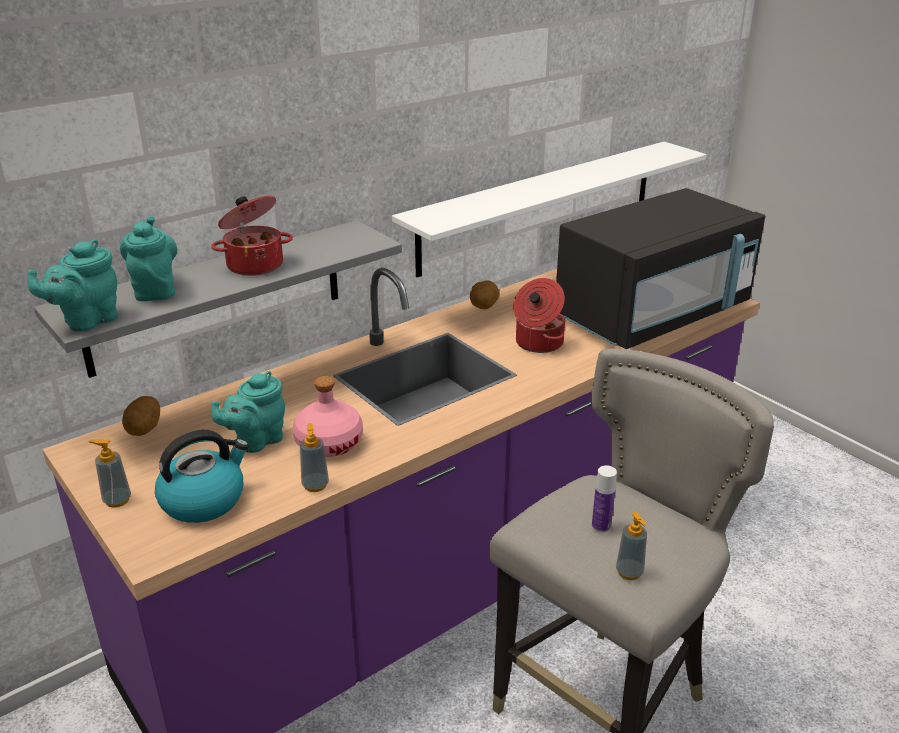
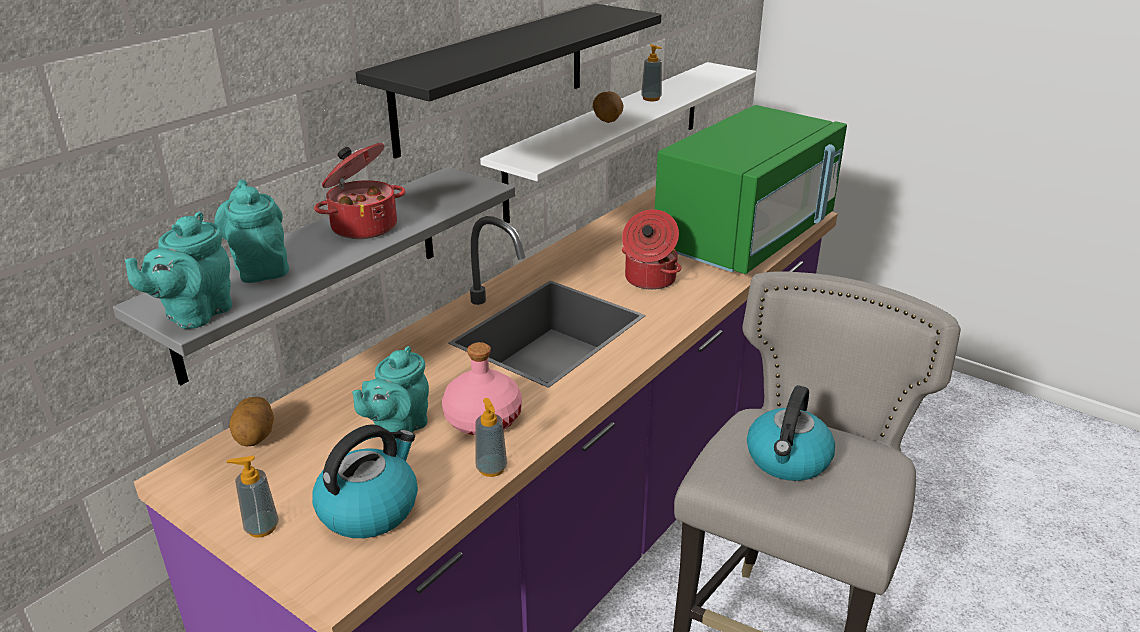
camera: 15 degrees left, 0 degrees up
potato [470,280,499,309] -> potato moved to [593,91,624,123]
black microwave [556,188,765,349] -> green microwave [655,105,847,274]
bottle [592,465,617,533] -> kettle [747,385,835,481]
soap dispenser [616,511,647,580] -> soap dispenser moved to [641,44,662,101]
none -> black shelf [356,4,661,159]

